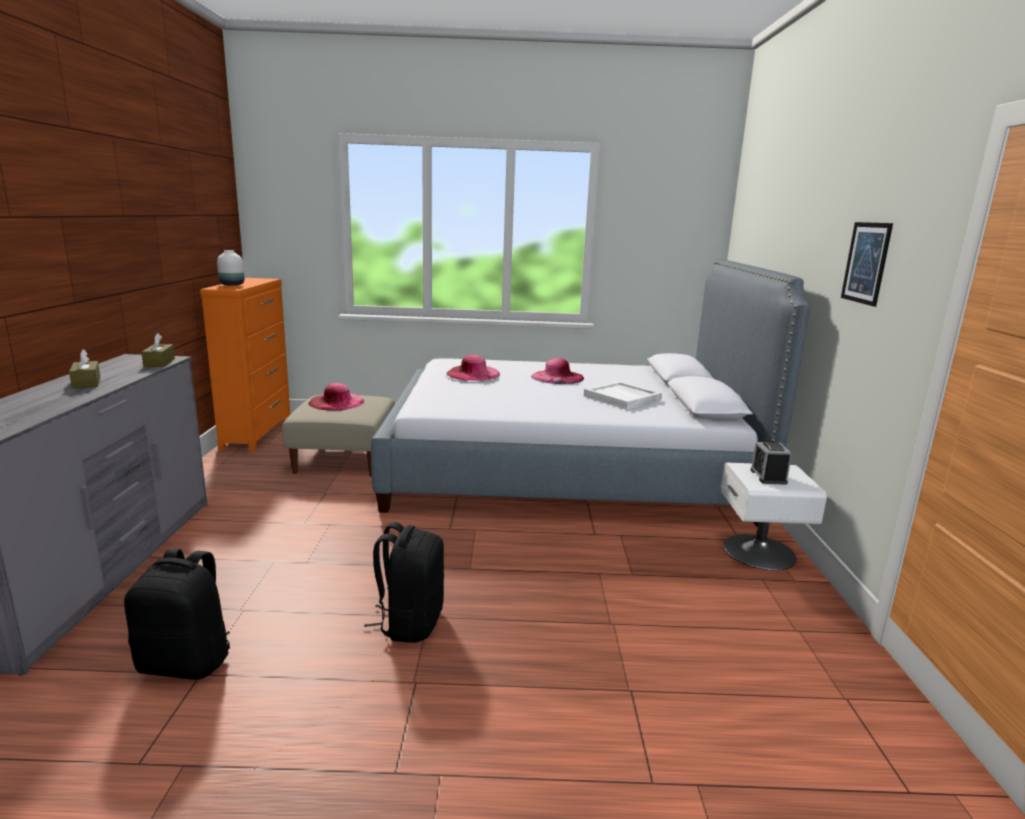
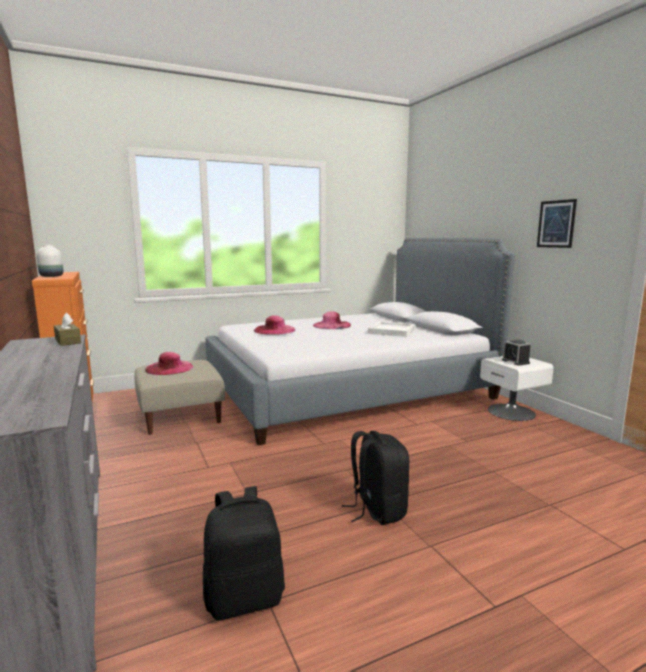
camera: 25 degrees left, 5 degrees down
brown tissue box [69,349,100,389] -> none

